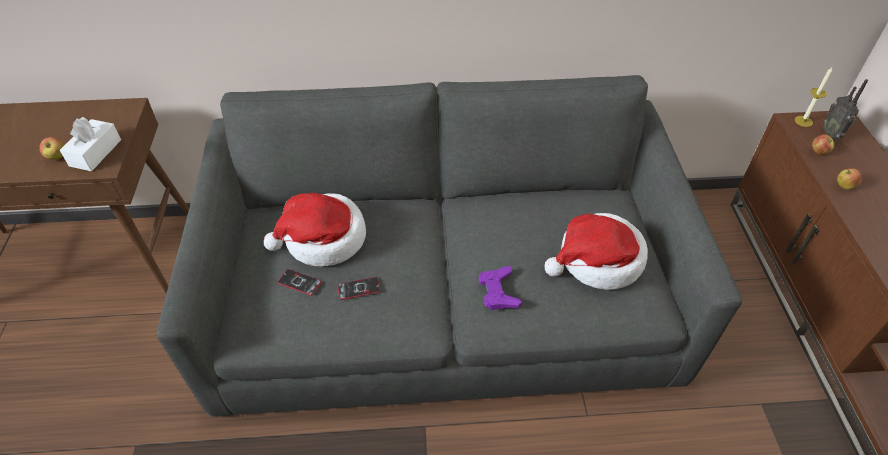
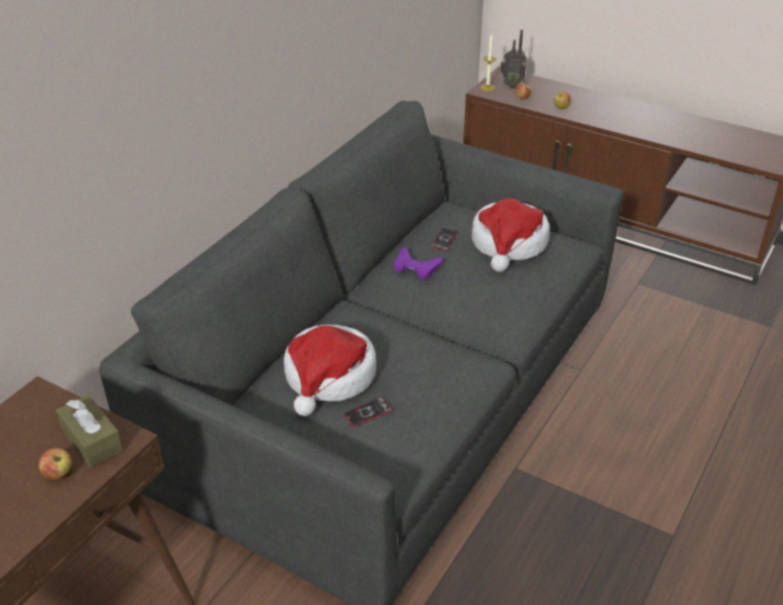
camera: 55 degrees left, 10 degrees down
white tissue box [60,117,121,171] -> brown tissue box [56,395,123,468]
phone [337,277,381,300] -> phone moved to [431,228,458,251]
purple game controller [479,266,522,310] -> purple game controller moved to [394,247,442,280]

